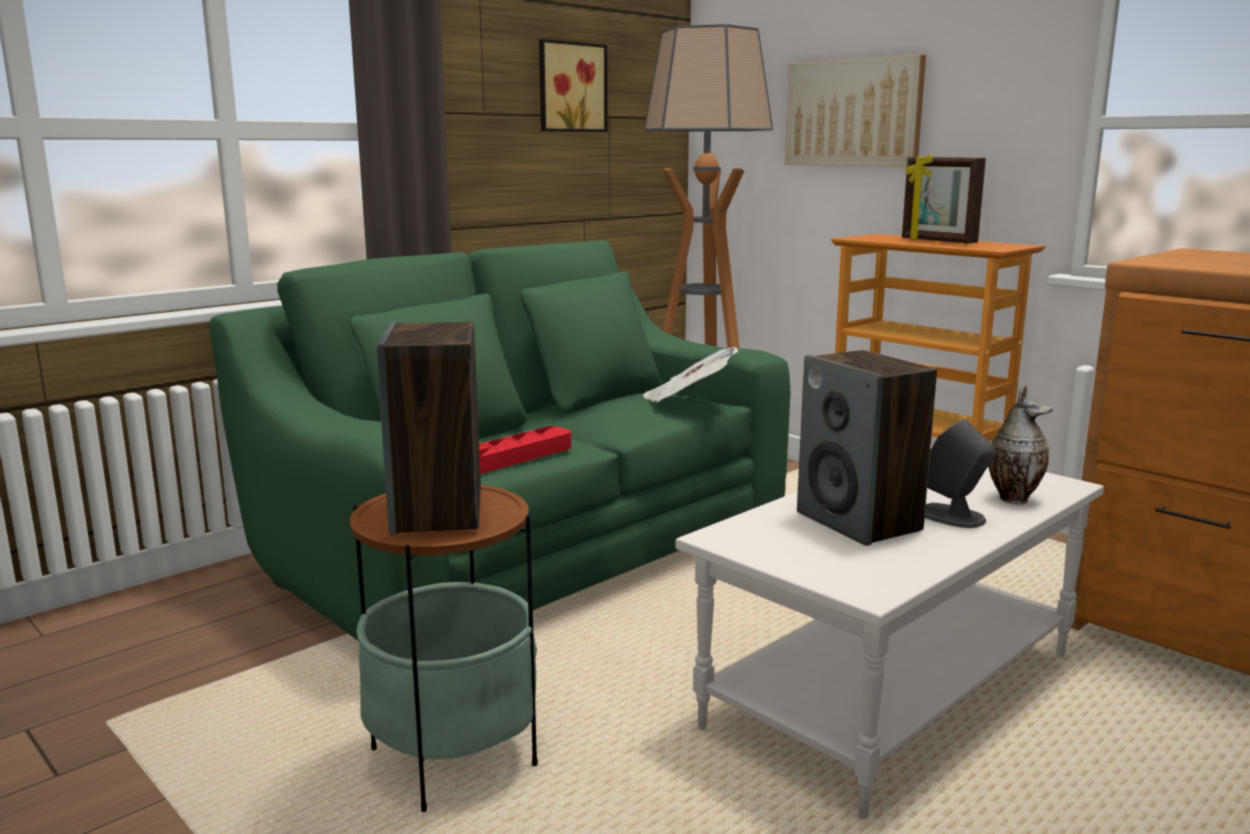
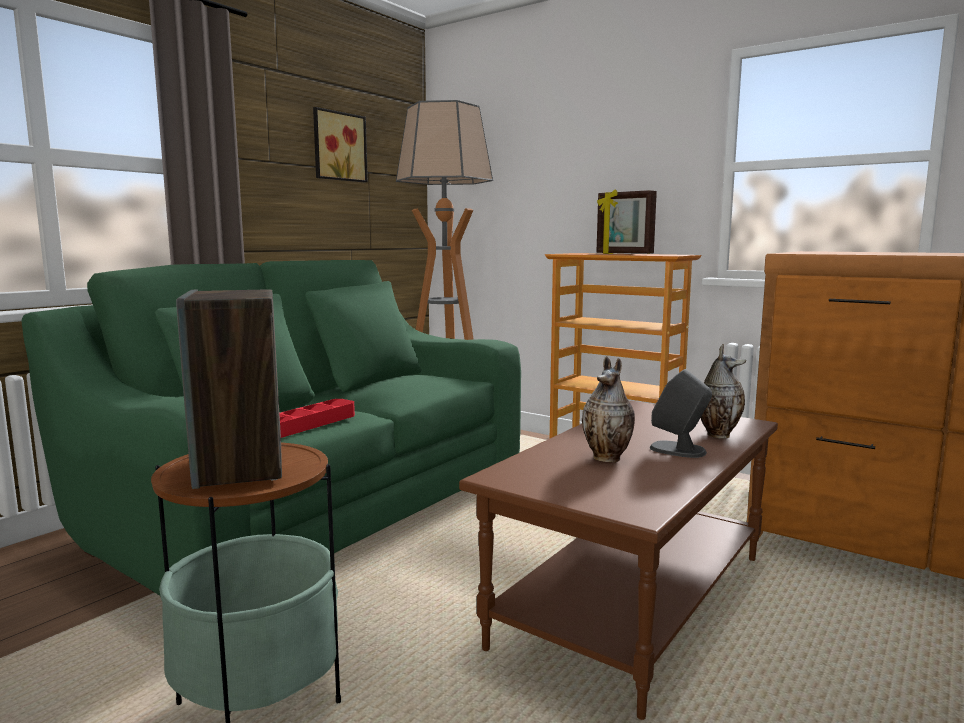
camera: 10 degrees left, 5 degrees down
newspaper [643,347,738,403] -> none
white coffee table [675,446,1104,819] -> brown coffee table [459,401,778,720]
picture [785,54,926,167] -> none
speaker [797,350,937,546] -> vase [582,356,635,462]

